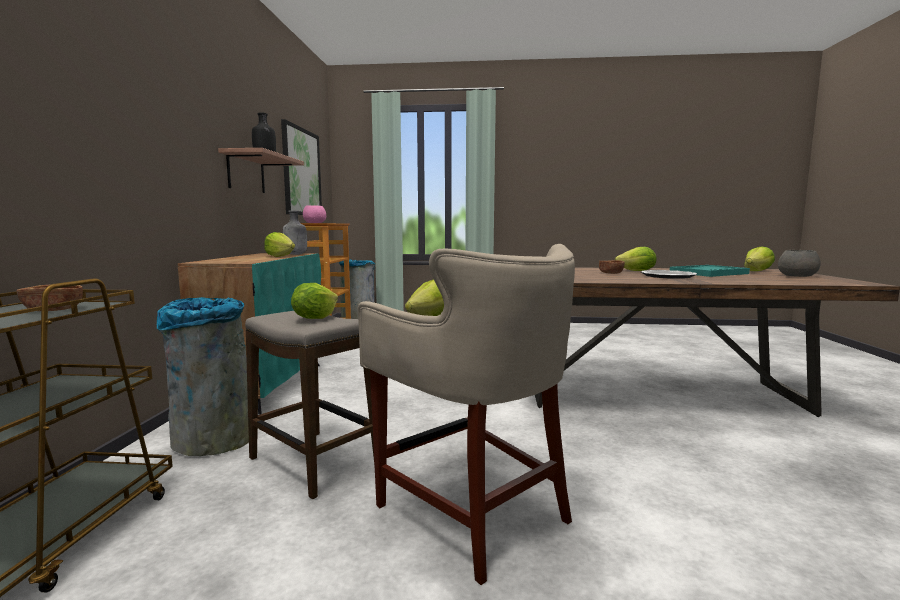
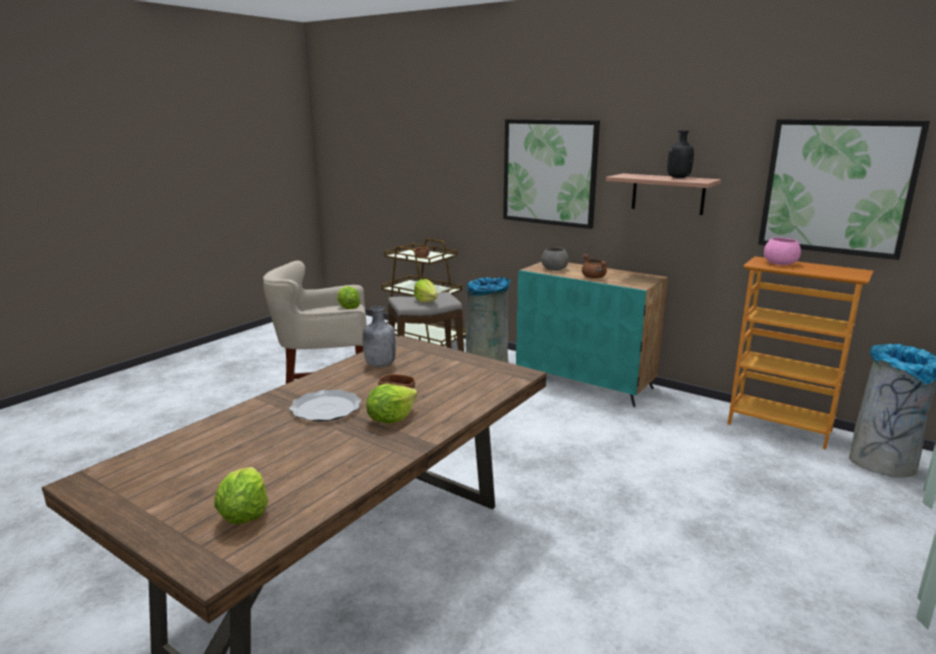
camera: 120 degrees right, 10 degrees up
lettuce [264,232,295,257] -> brown cooking pot [582,254,607,278]
grey bottle [283,211,307,255] -> grey bottle moved to [363,306,396,367]
turquoise tray [670,265,750,277] -> none
grey bowl [778,250,821,277] -> grey bowl moved to [541,247,569,271]
none -> picture [503,119,600,229]

